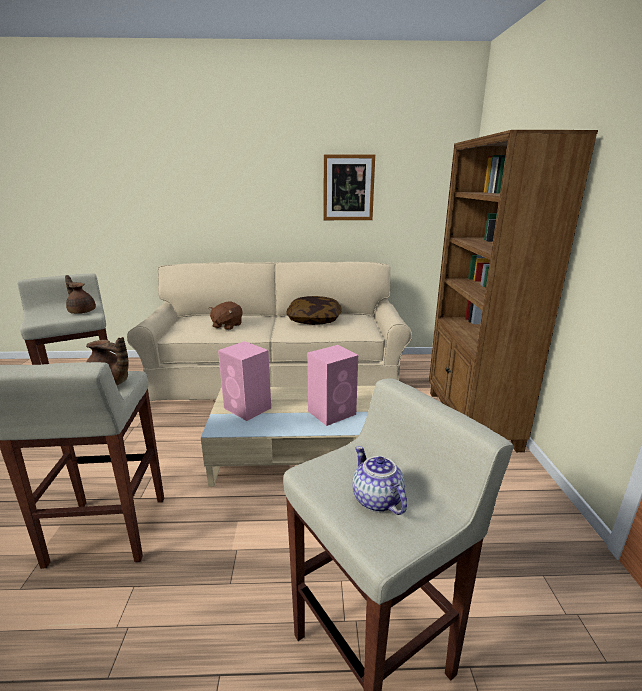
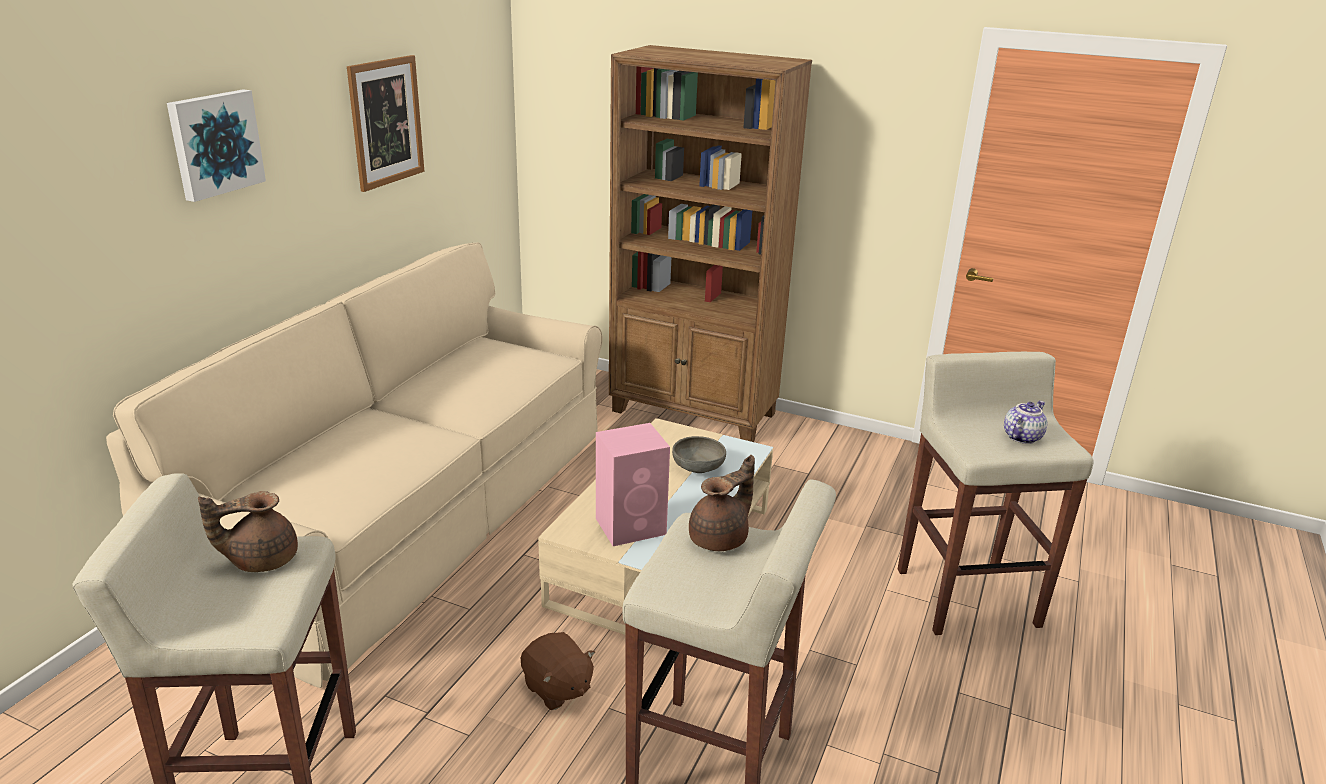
camera: 65 degrees left, 5 degrees up
brown plush toy [209,301,242,330] -> brown plush toy moved to [521,632,595,710]
pillow [286,296,342,325] -> none
pink speaker [307,345,358,426] -> grey bowl [672,436,726,473]
teapot [352,446,407,515] -> teapot turned 135 degrees clockwise [1004,401,1047,444]
none -> picture [167,89,266,202]

